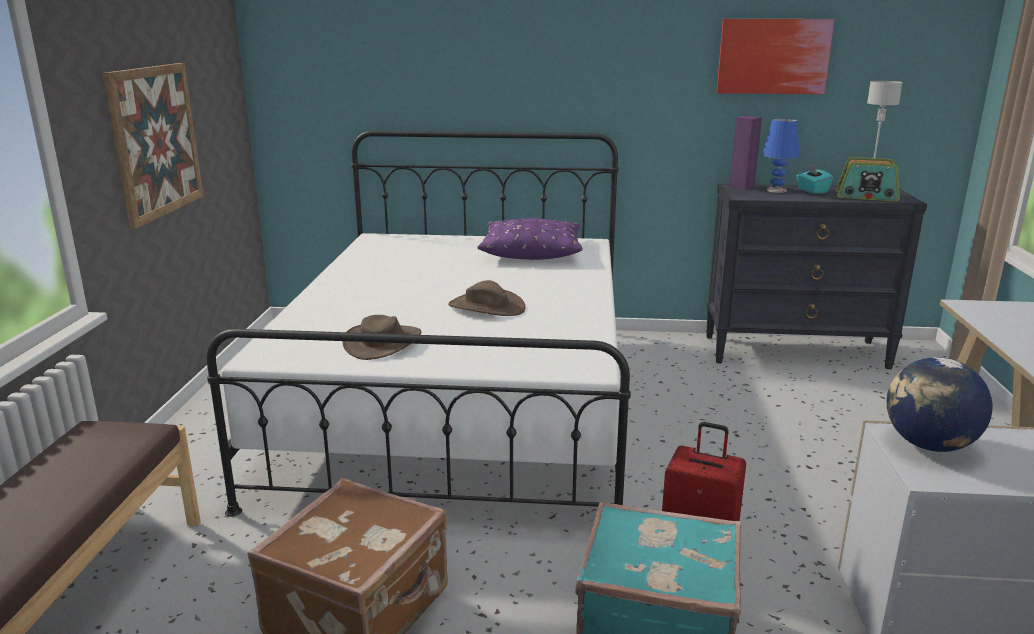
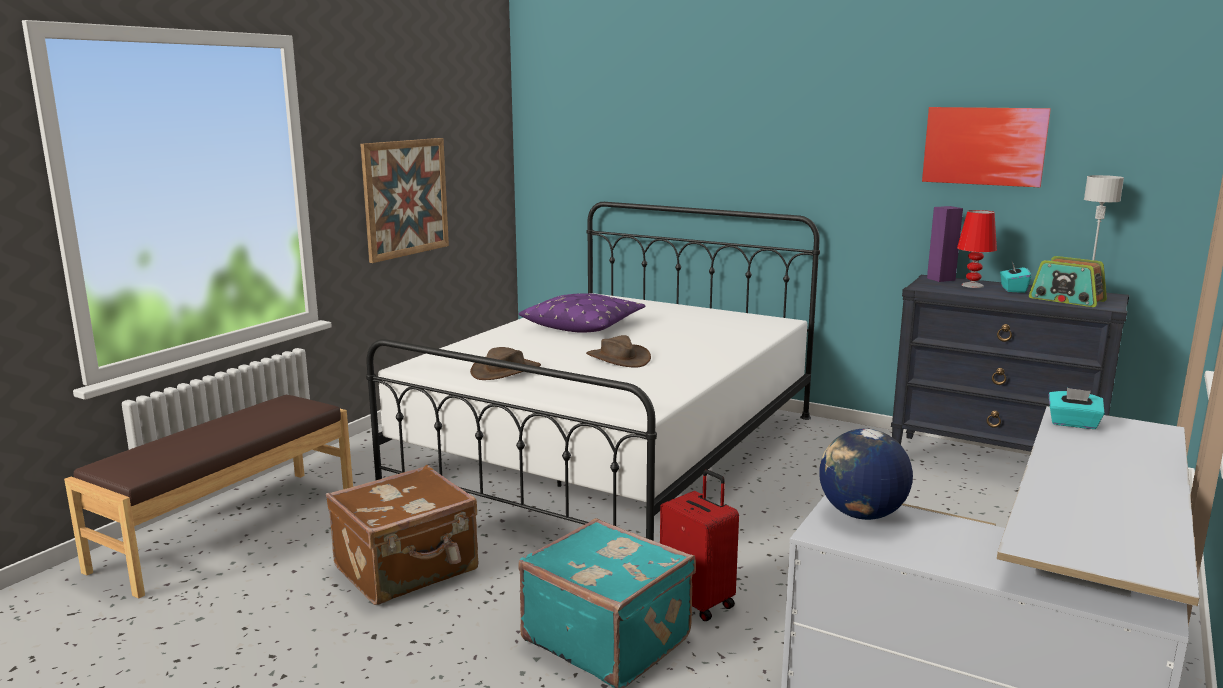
camera: 25 degrees right, 5 degrees down
purple pillow [477,218,583,260] -> purple pillow moved to [519,293,645,333]
blue table lamp [762,118,799,193] -> red table lamp [957,210,997,288]
none -> turquoise tissue box [1049,388,1105,429]

